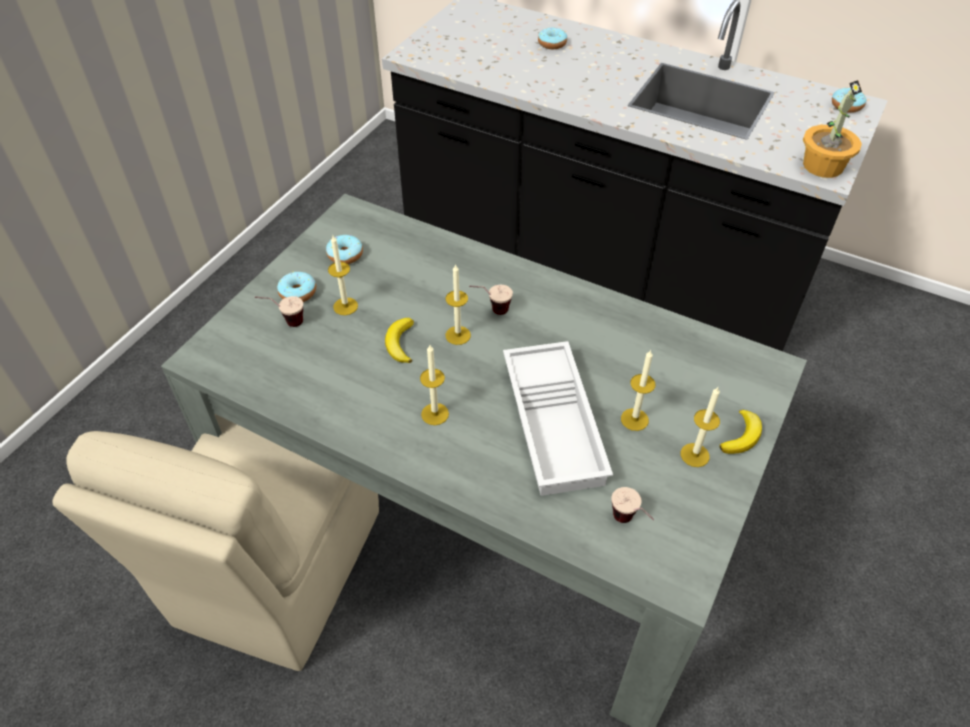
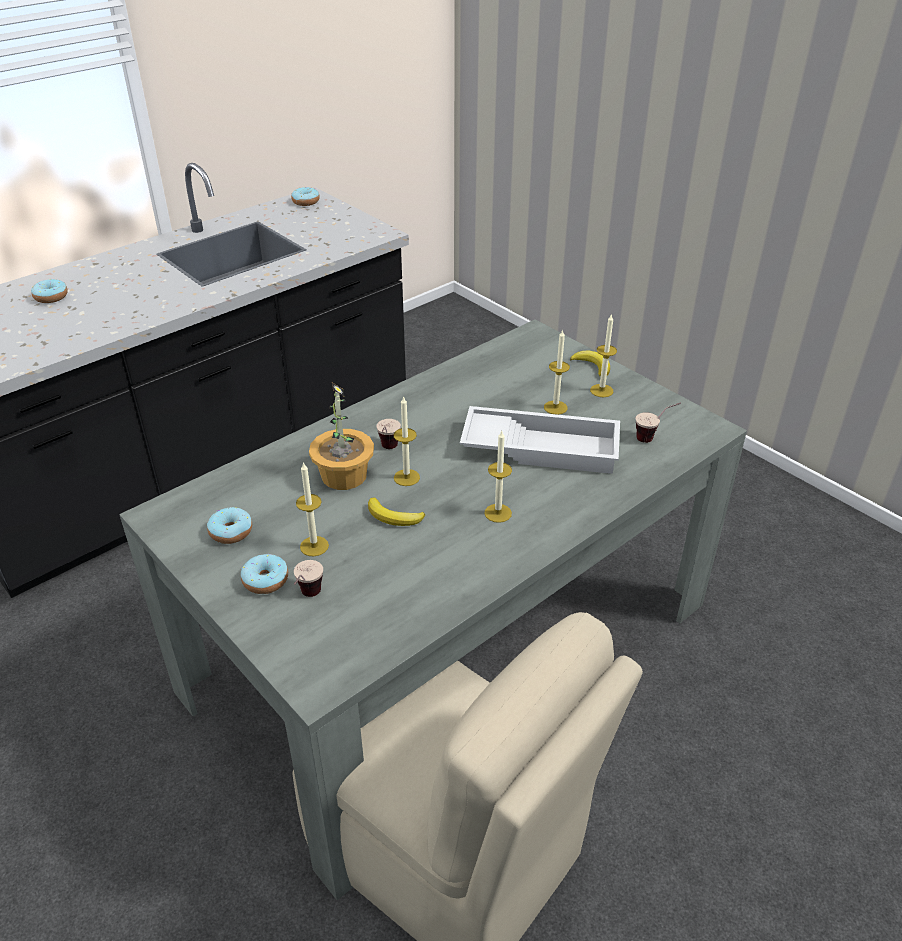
camera: 70 degrees left, 10 degrees down
potted plant [803,80,862,178] -> potted plant moved to [309,383,374,490]

